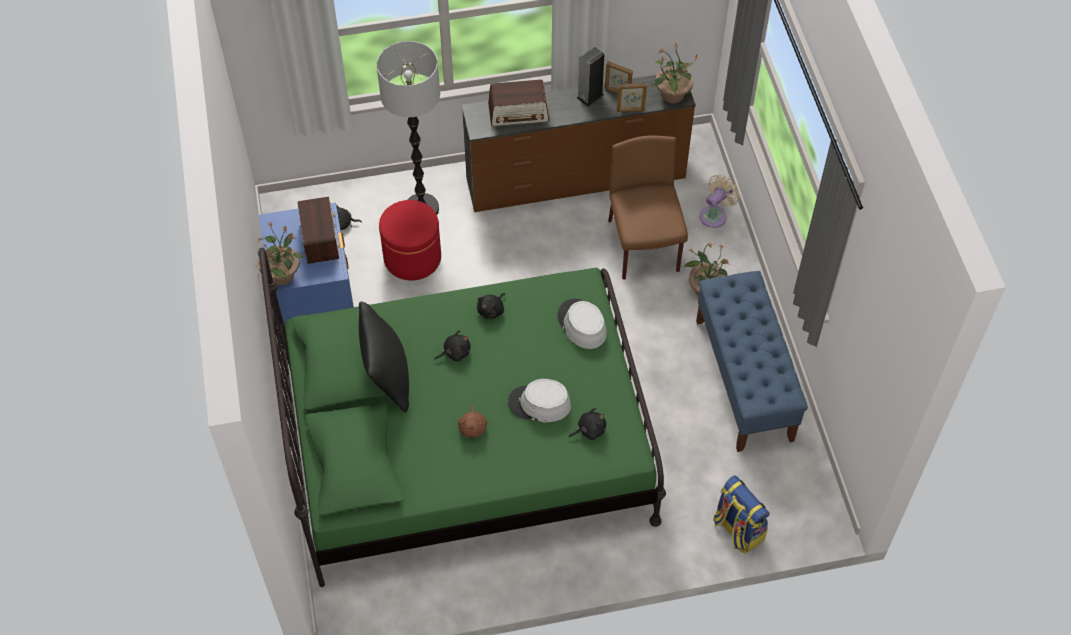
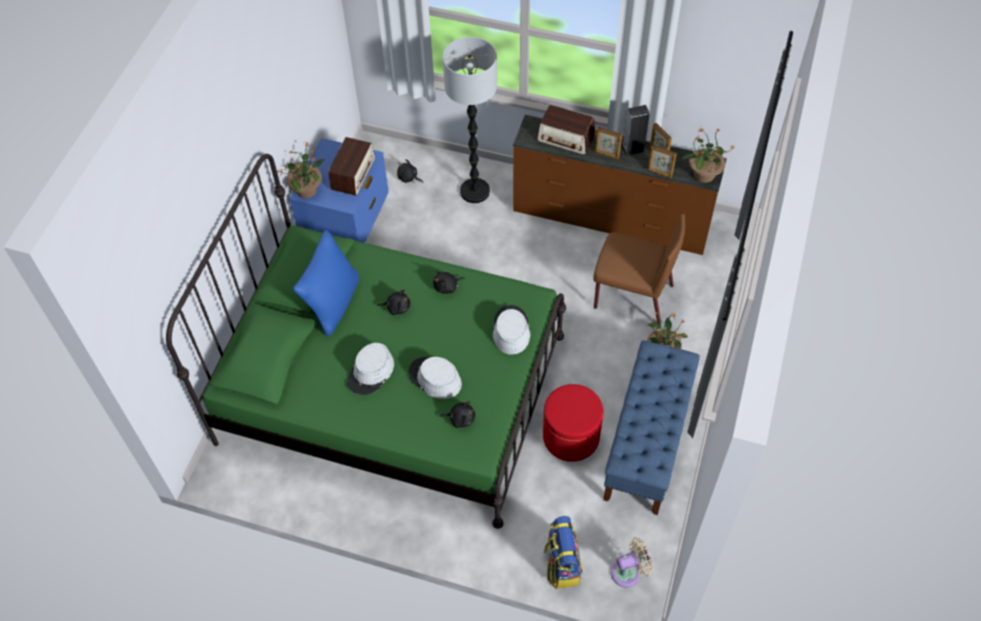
camera: 30 degrees right, 0 degrees up
black pillow [359,302,409,412] -> blue pillow [293,230,359,337]
red ottoman [379,200,441,280] -> red ottoman moved to [543,384,604,462]
brown plush toy [458,405,487,438] -> grey hat [347,343,394,395]
brown chair [608,135,688,280] -> brown chair turned 90 degrees clockwise [594,213,685,324]
beige fan [700,174,739,228] -> beige fan moved to [611,537,653,588]
none -> picture frame [595,127,622,159]

